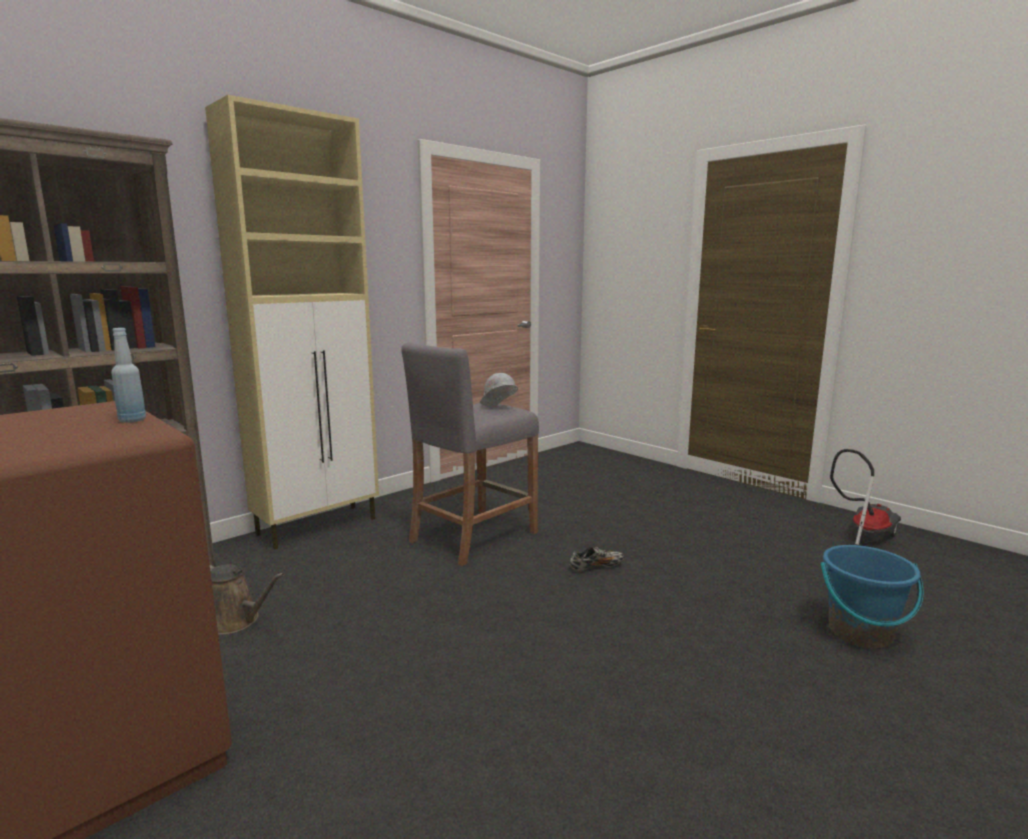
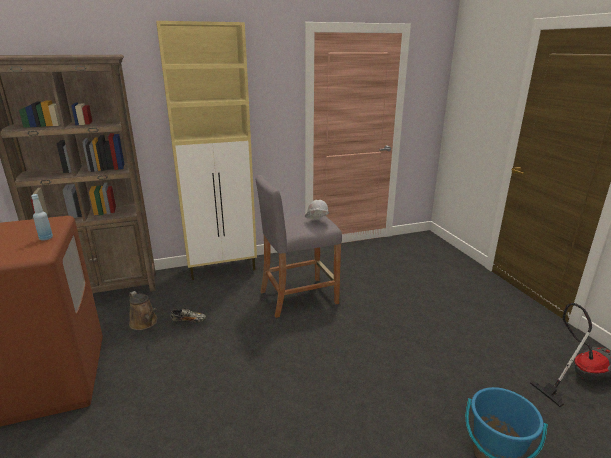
camera: 25 degrees right, 10 degrees up
shoe [570,546,625,572] -> shoe moved to [171,308,206,323]

